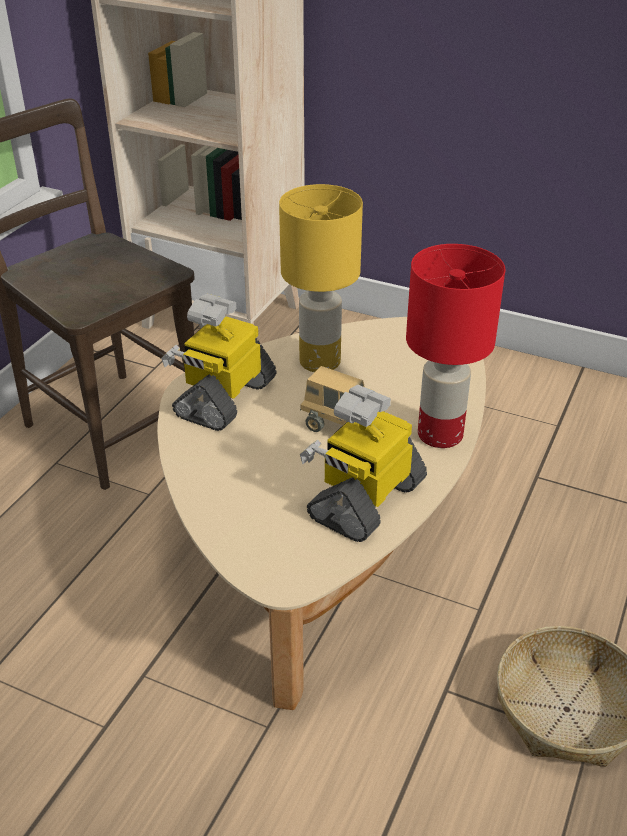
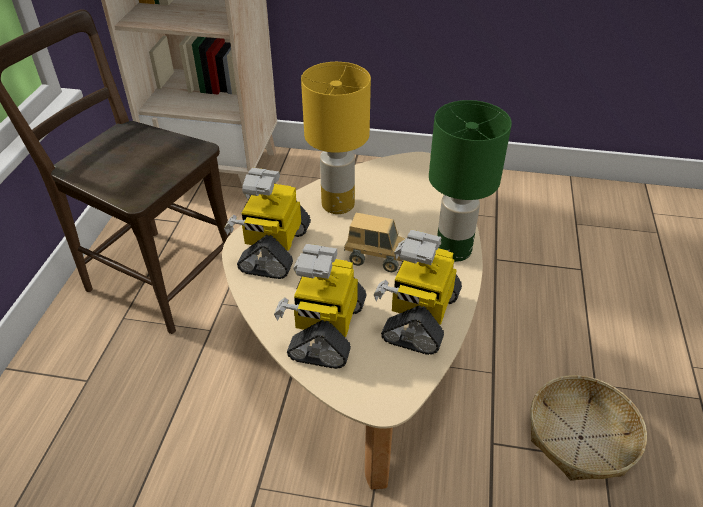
camera: 15 degrees left, 5 degrees up
red table lamp [406,244,505,448] -> green table lamp [429,100,512,262]
none -> toy robot [274,244,367,369]

